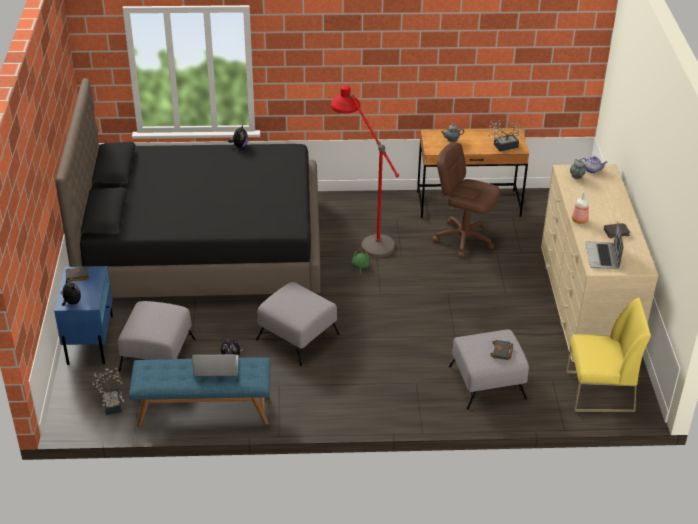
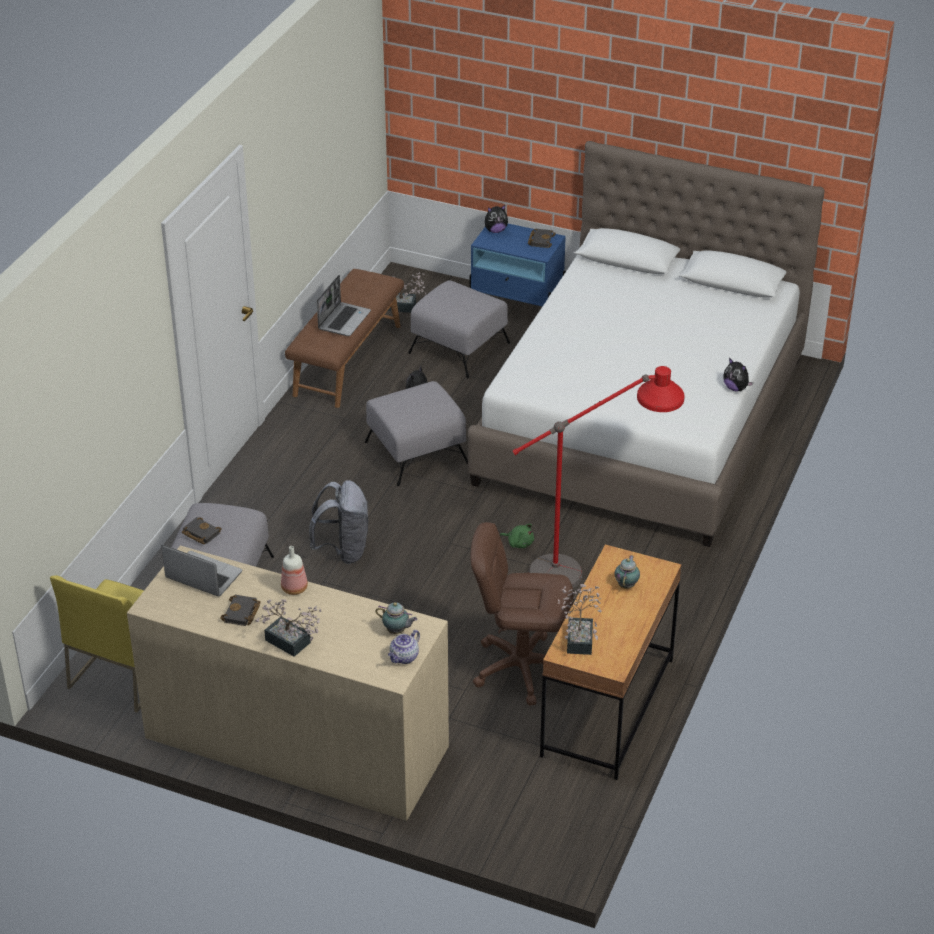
camera: 115 degrees right, 0 degrees up
black bed [55,78,320,298] -> white bed [468,141,825,547]
blue bench [129,358,270,427] -> brown bench [285,269,404,408]
brown office chair [433,142,500,258] -> brown office chair turned 135 degrees counterclockwise [470,522,574,706]
none -> potted plant [255,599,321,657]
none -> grey backpack [309,480,368,564]

